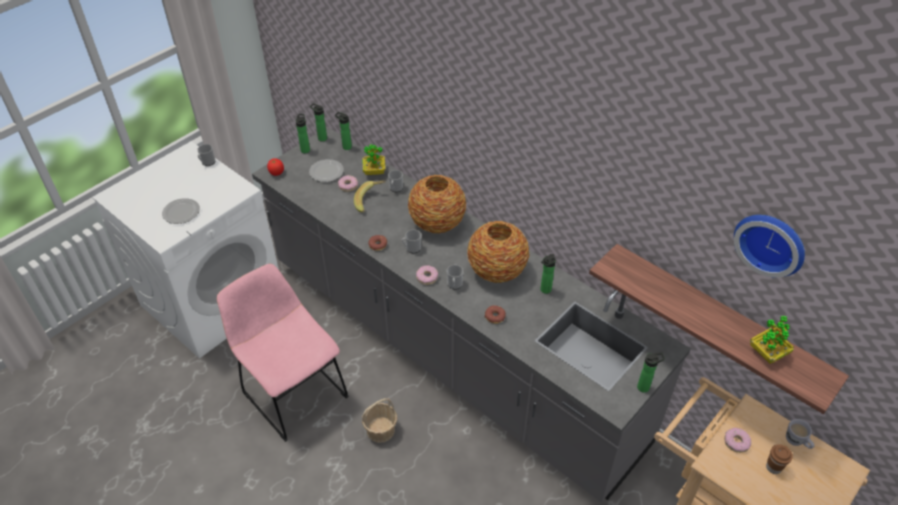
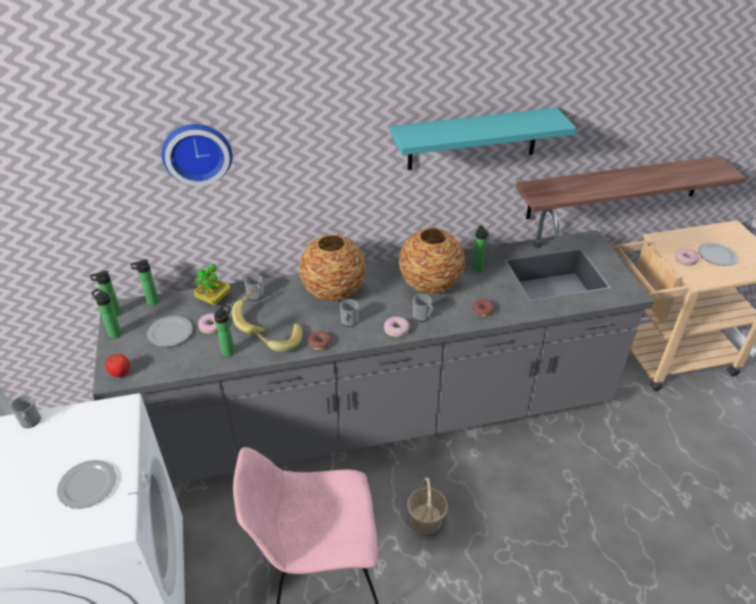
camera: 55 degrees left, 5 degrees down
bottle [637,353,665,393] -> bottle moved to [214,305,235,357]
wall clock [734,215,805,278] -> wall clock moved to [161,124,232,186]
potted plant [750,316,794,364] -> none
brown cup [766,444,793,474] -> plate [698,242,738,266]
white mug [786,419,815,449] -> none
none -> banana [255,323,303,352]
none -> turquoise shelf [390,108,576,170]

